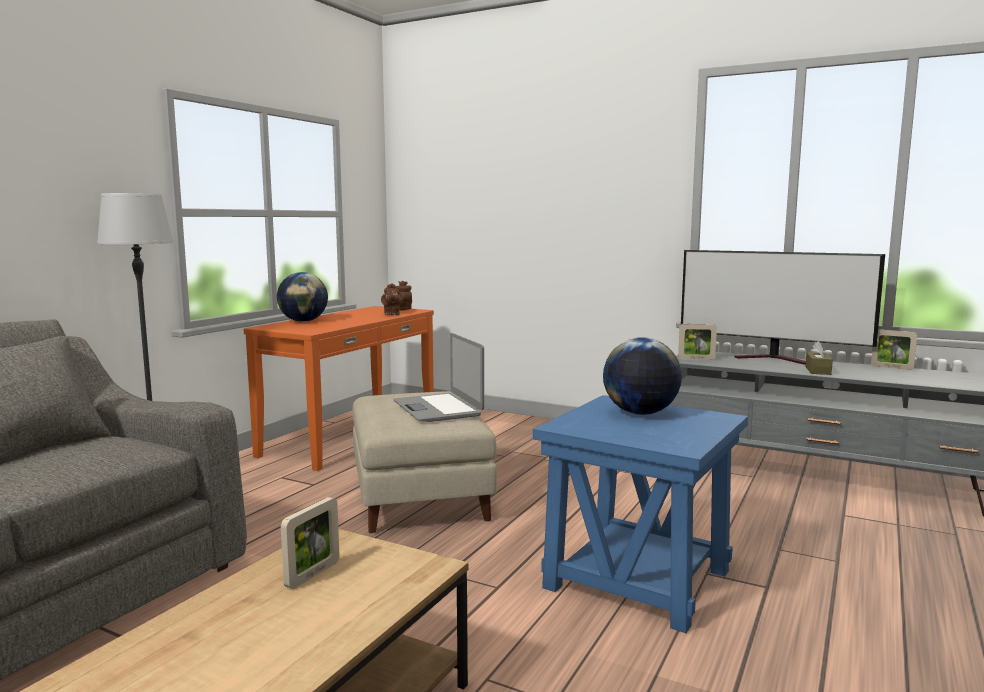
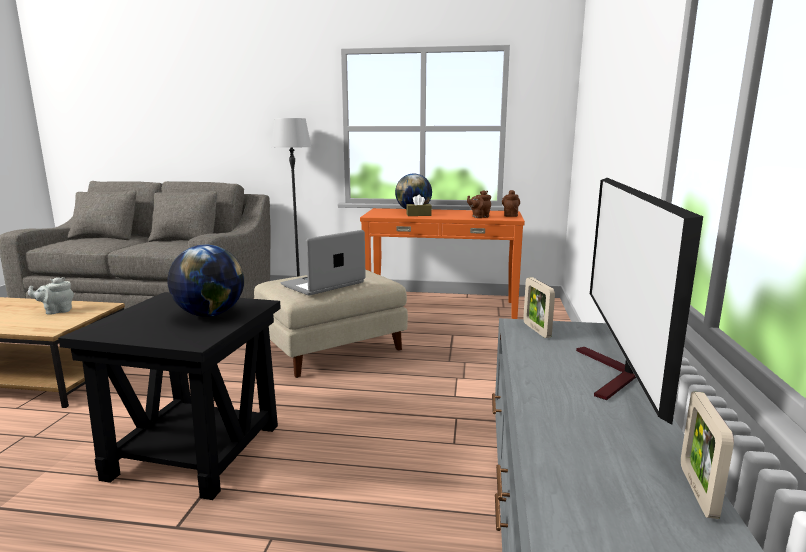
camera: 70 degrees right, 5 degrees up
picture frame [281,497,339,589] -> grey teapot [28,277,74,315]
blue side table [533,395,748,633] -> black side table [58,292,281,500]
brown tissue box [805,341,833,375] -> brown tissue box moved to [406,195,432,216]

